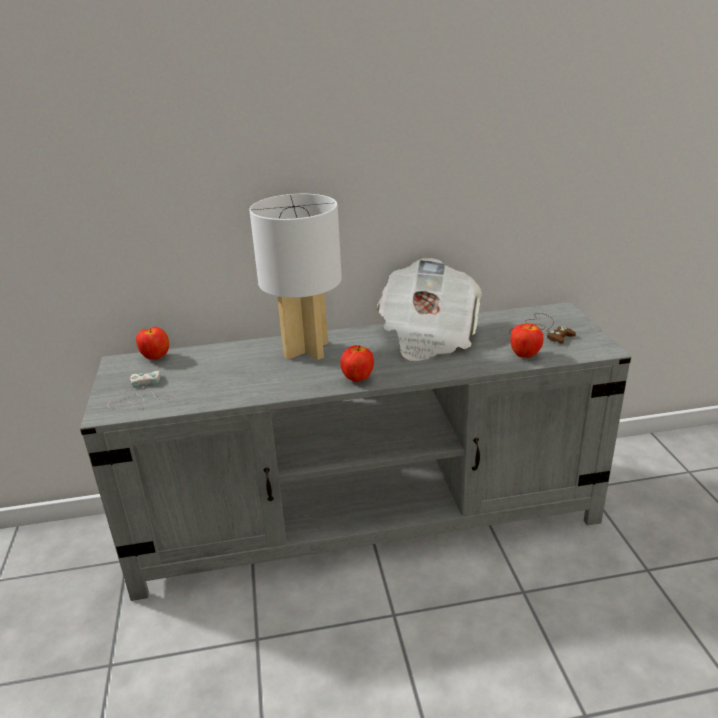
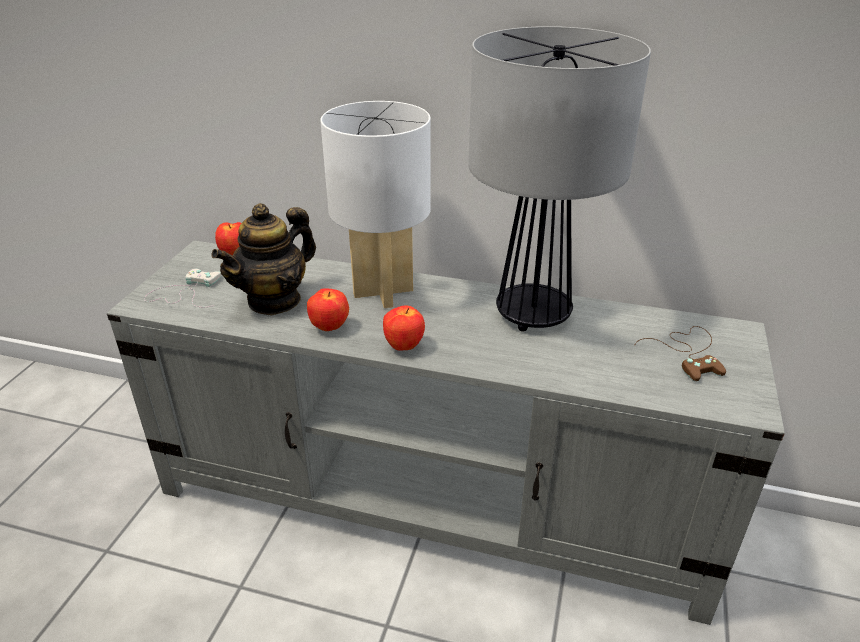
camera: 25 degrees right, 5 degrees up
newspaper [377,258,482,361] -> table lamp [468,26,651,332]
apple [510,323,543,358] -> apple moved to [307,288,349,331]
none -> teapot [211,203,316,315]

